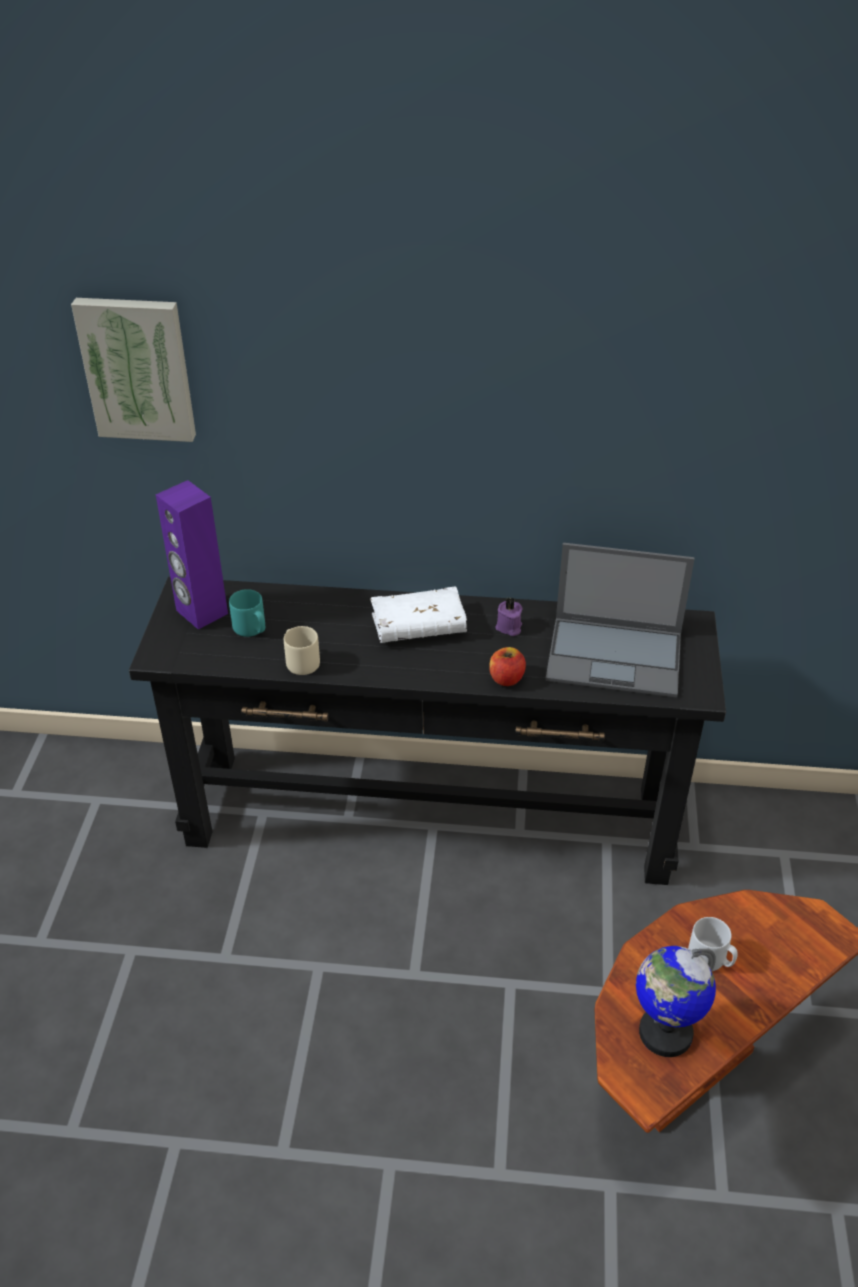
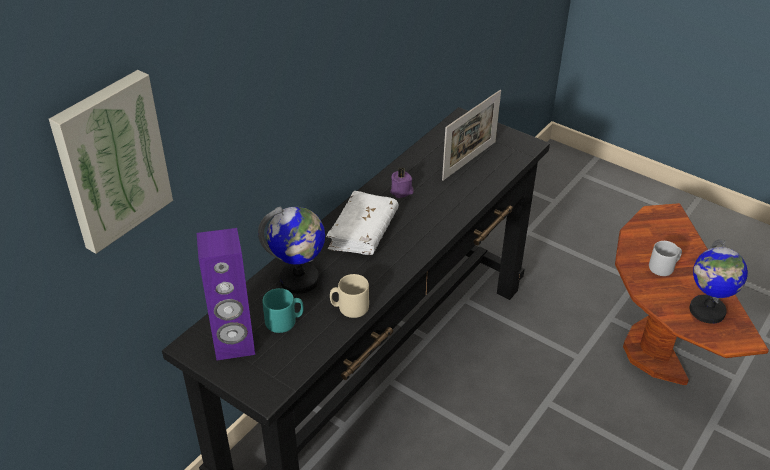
camera: 60 degrees left, 0 degrees up
apple [489,647,526,686] -> none
laptop [545,543,695,698] -> picture frame [442,90,501,181]
none -> globe [258,206,325,294]

